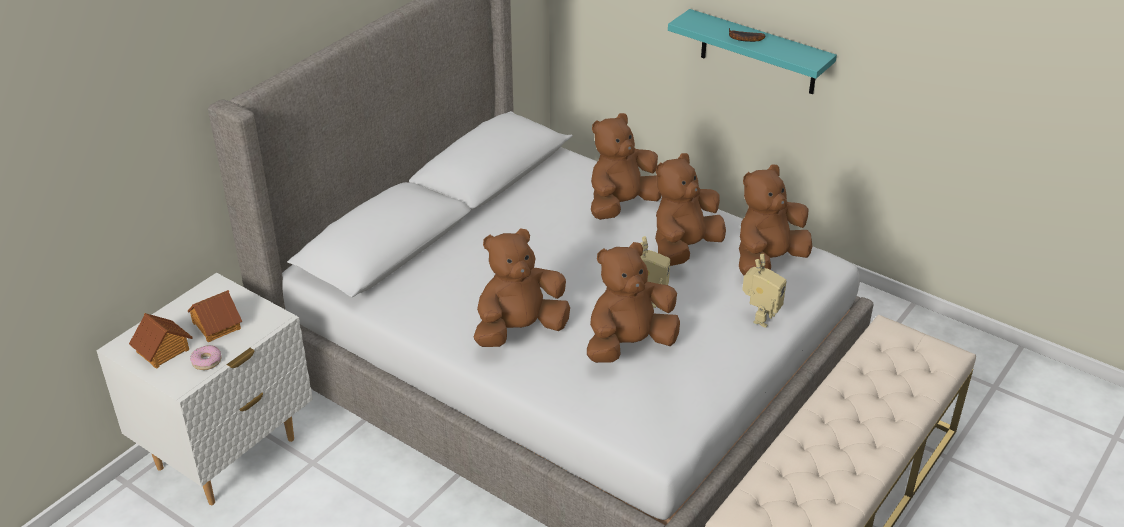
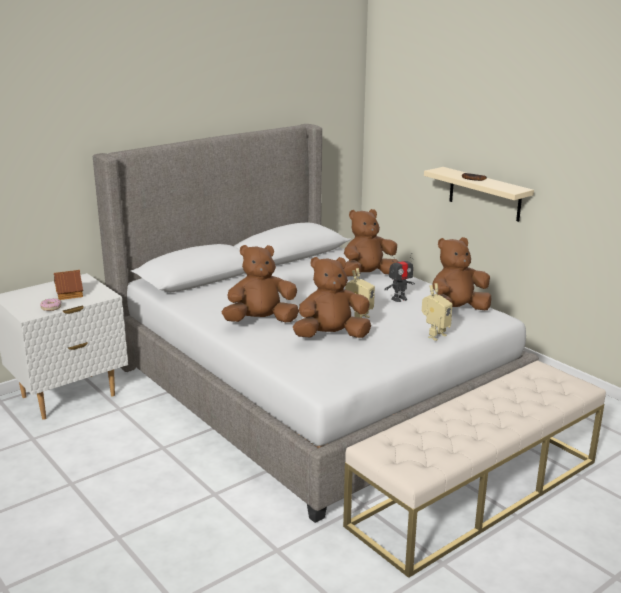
camera: 15 degrees right, 15 degrees down
toy house [129,313,193,369] -> none
brown plush toy [655,153,726,266] -> toy robot [384,253,415,302]
turquoise shelf [668,9,837,94] -> beige shelf [424,167,534,222]

